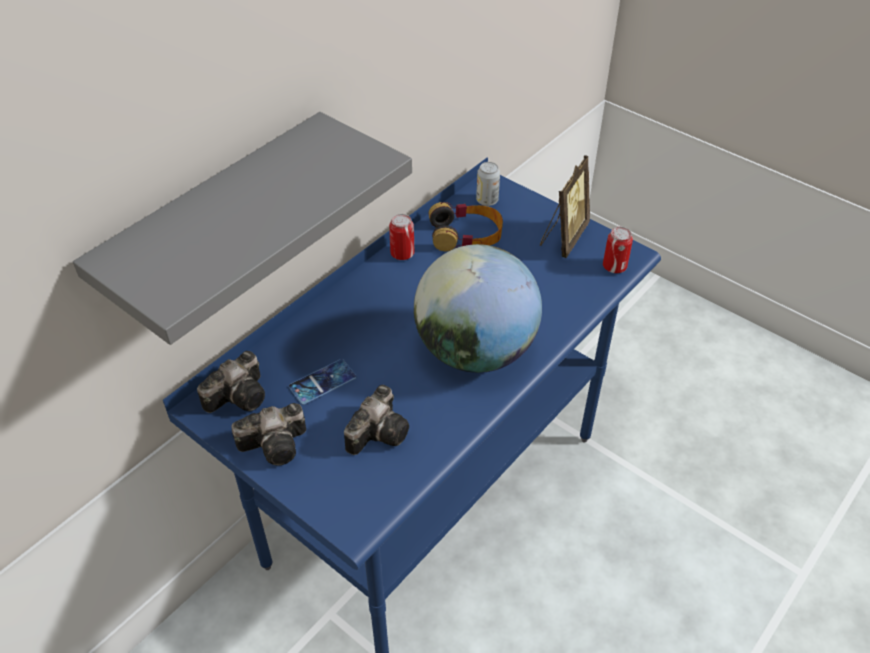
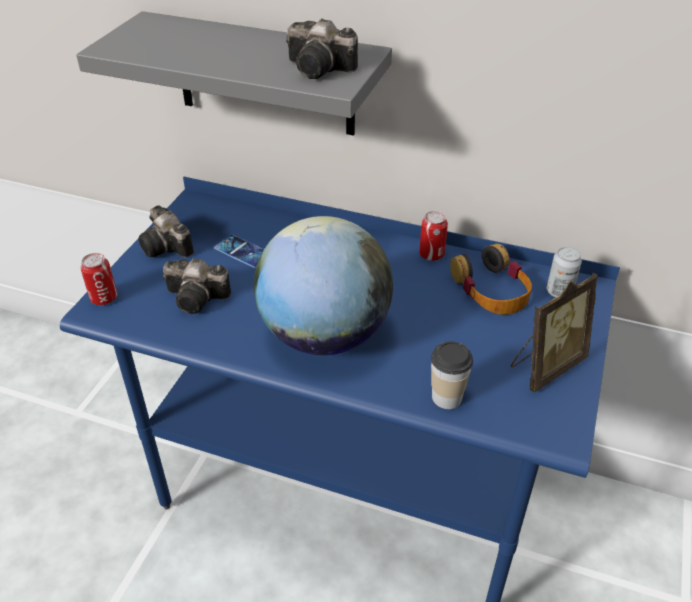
camera: 70 degrees right, 5 degrees down
camera [197,351,265,413] -> camera moved to [286,19,358,79]
picture frame [540,155,590,258] -> picture frame turned 45 degrees counterclockwise [511,273,598,393]
can [603,227,633,273] -> can moved to [81,253,117,305]
none -> cup [431,341,473,409]

